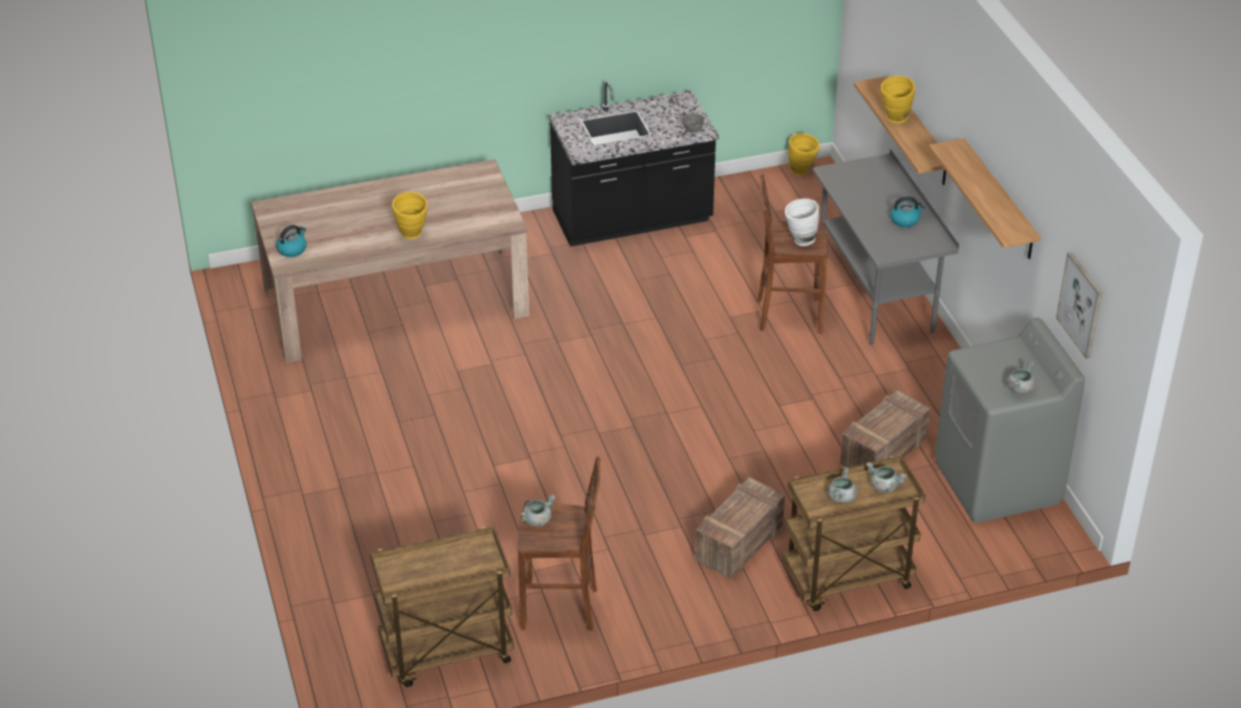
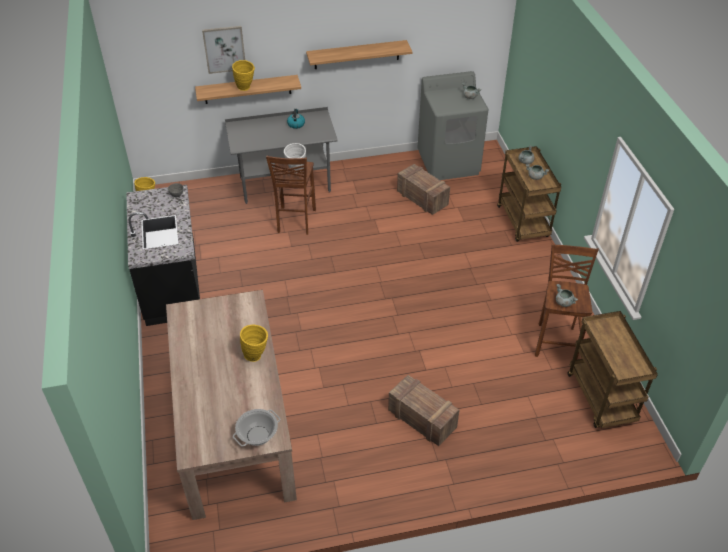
camera: 85 degrees left, 5 degrees up
kettle [276,225,307,257] -> cooking pot [233,409,280,447]
crate [695,477,785,579] -> crate moved to [388,375,459,446]
picture [1056,252,1103,359] -> picture moved to [202,26,245,74]

